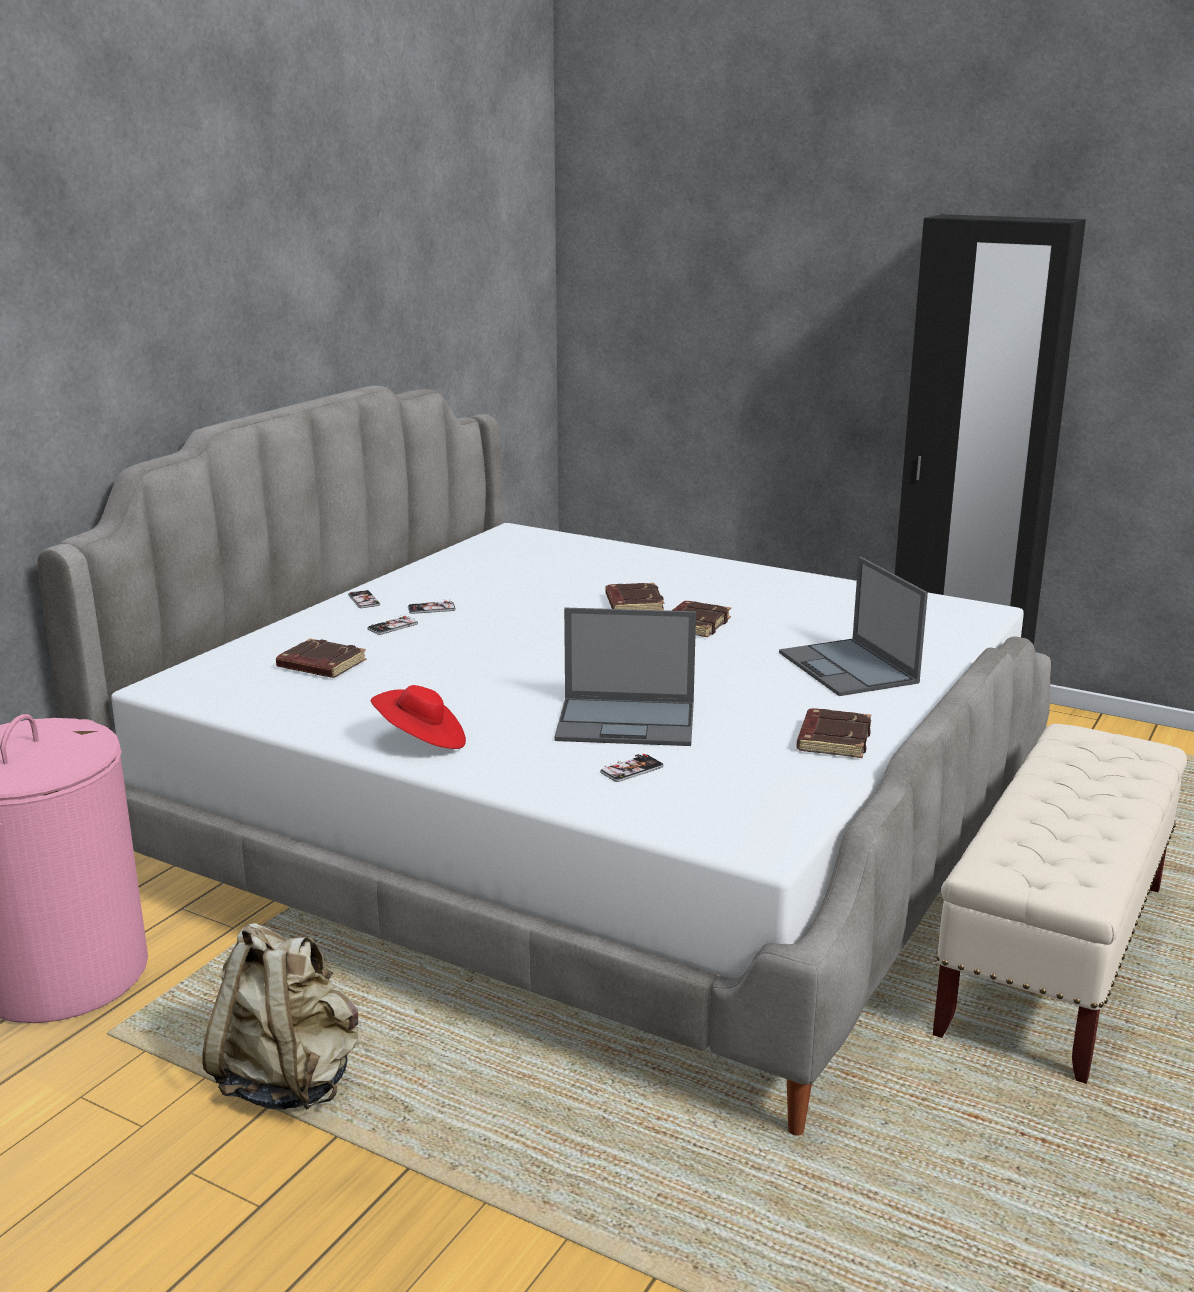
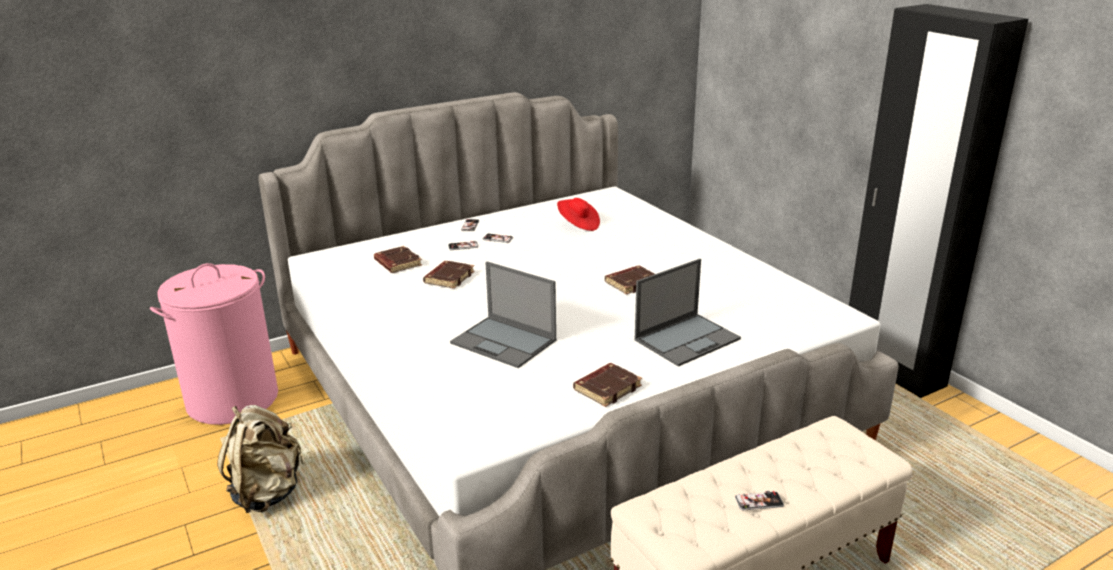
camera: 30 degrees right, 5 degrees up
red hat [371,685,466,749] -> red hat moved to [557,198,600,231]
phone [600,754,664,782] -> phone moved to [735,491,784,510]
brown book [605,583,664,610] -> brown book moved to [423,261,474,289]
laptop [779,557,928,696] -> laptop turned 135 degrees counterclockwise [634,259,741,367]

